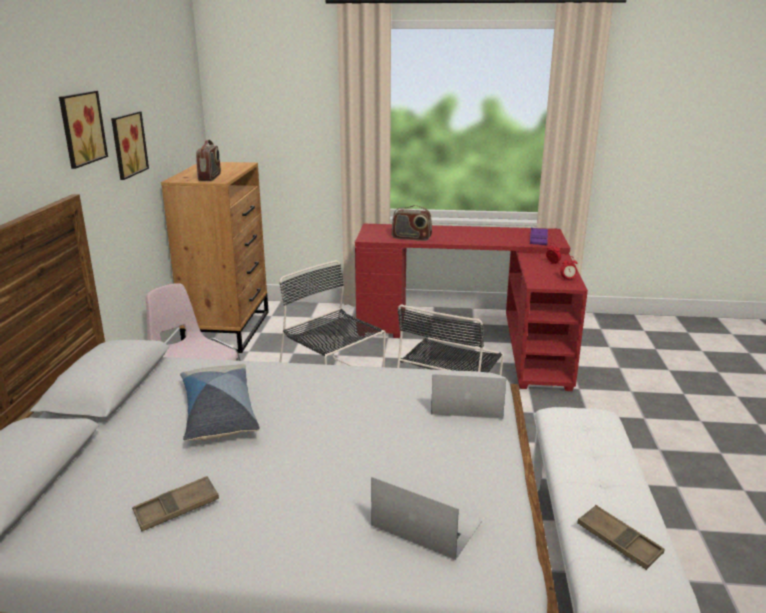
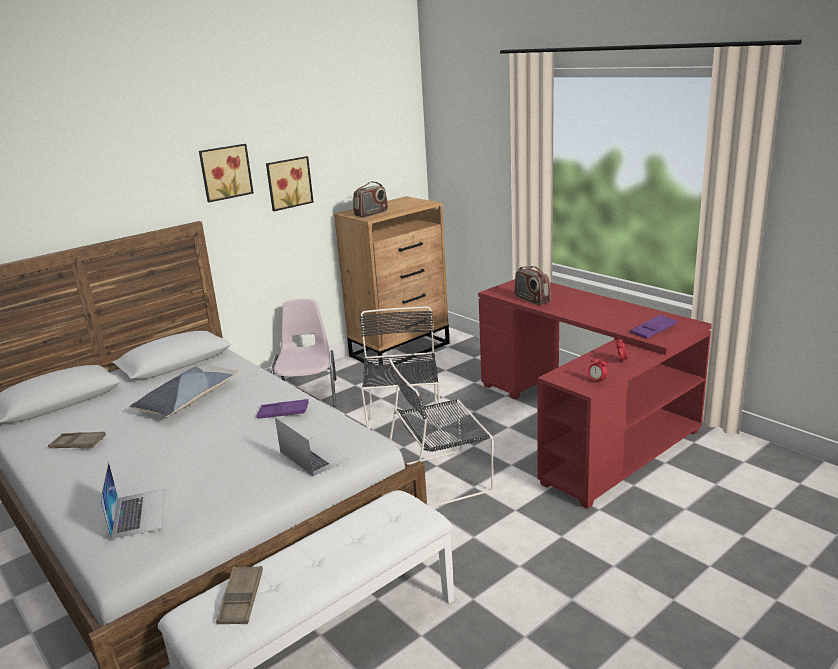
camera: 45 degrees right, 0 degrees up
none -> purple tray [256,399,309,419]

